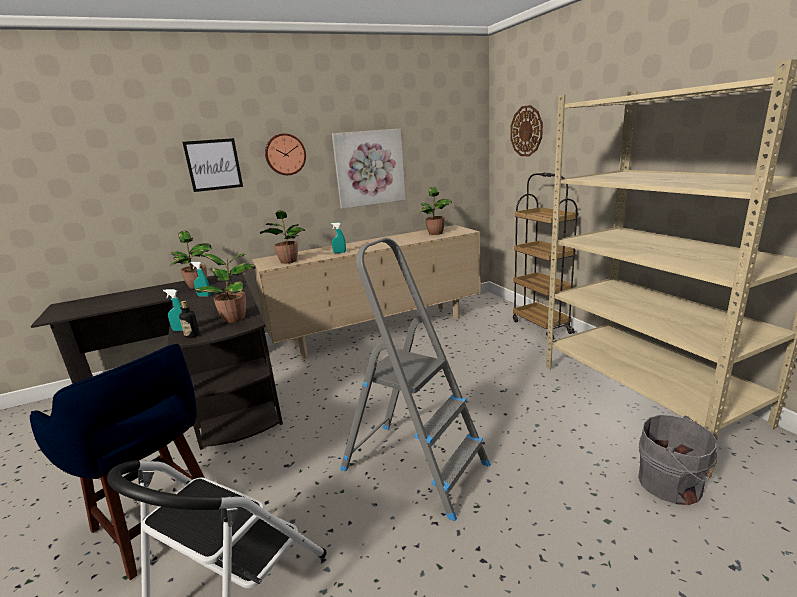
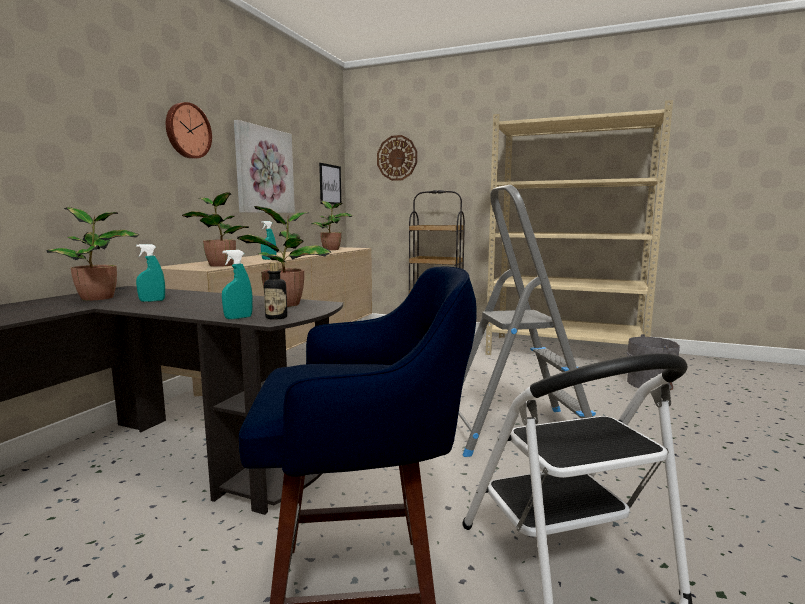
camera: 45 degrees left, 10 degrees down
picture [183,138,243,192] -> picture moved to [319,163,341,205]

